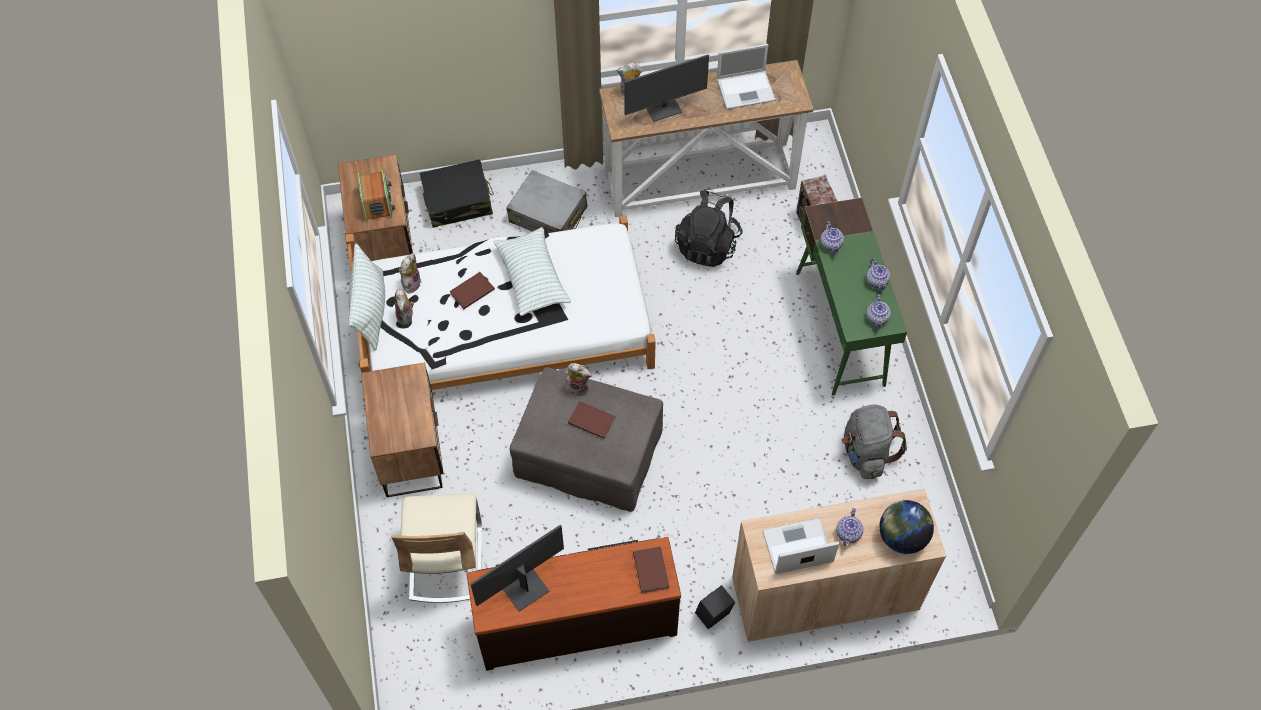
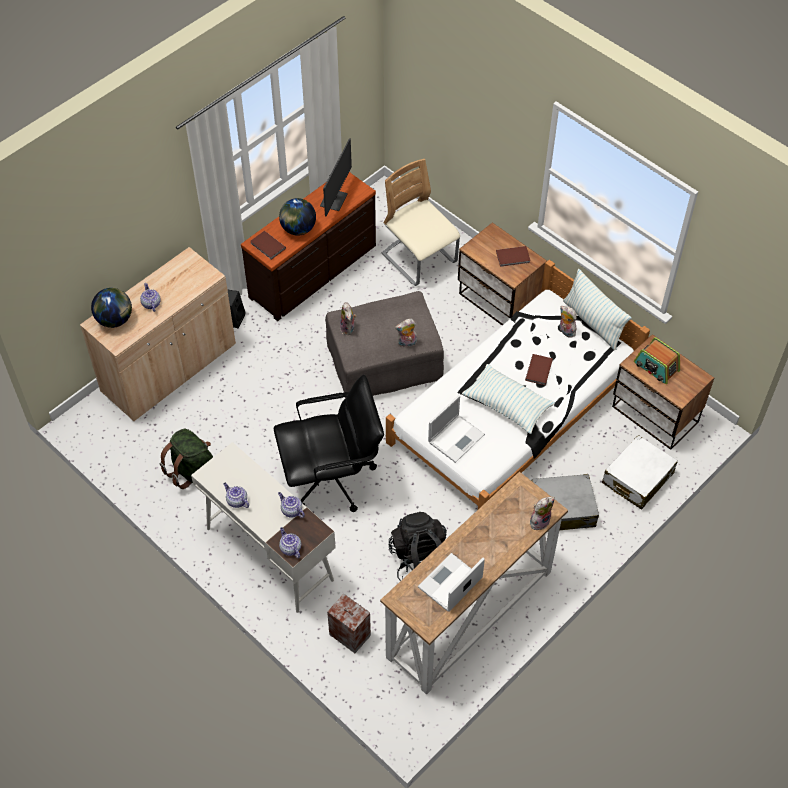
camera: 145 degrees right, 5 degrees down
plush toy [399,253,421,294] -> plush toy moved to [340,302,356,335]
black suitcase [420,159,494,228] -> white suitcase [602,435,678,510]
brown book [568,401,615,439] -> brown book moved to [496,246,531,267]
monitor [624,54,709,122] -> none
laptop [763,518,839,574] -> laptop moved to [428,395,485,463]
green desk [796,197,907,396] -> white desk [191,442,336,613]
grey backpack [841,405,907,479] -> green backpack [160,429,213,489]
teapot [866,294,891,328] -> teapot moved to [279,527,301,558]
none -> black office chair [274,375,384,512]
none -> globe [279,198,316,236]

